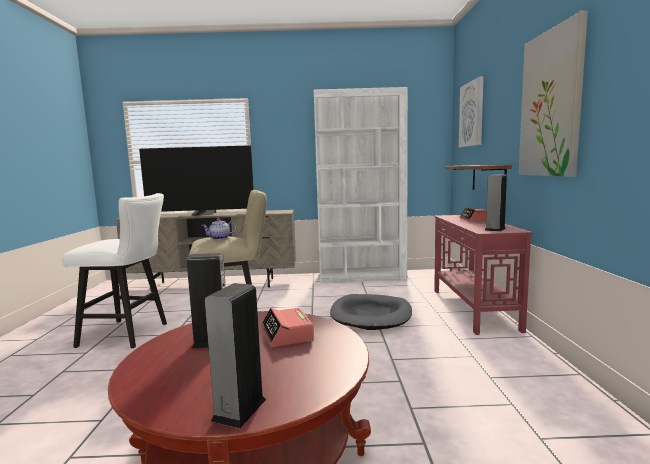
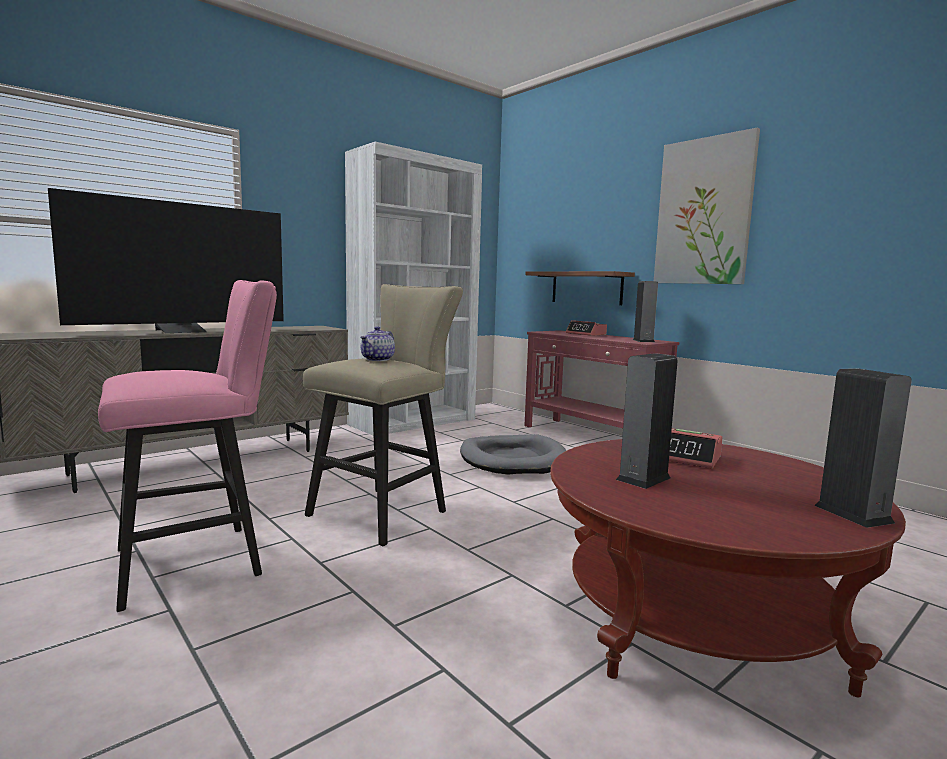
camera: 40 degrees left, 0 degrees up
white stool [62,193,167,348] -> pink stool [98,280,277,612]
picture [459,76,484,147] -> none

